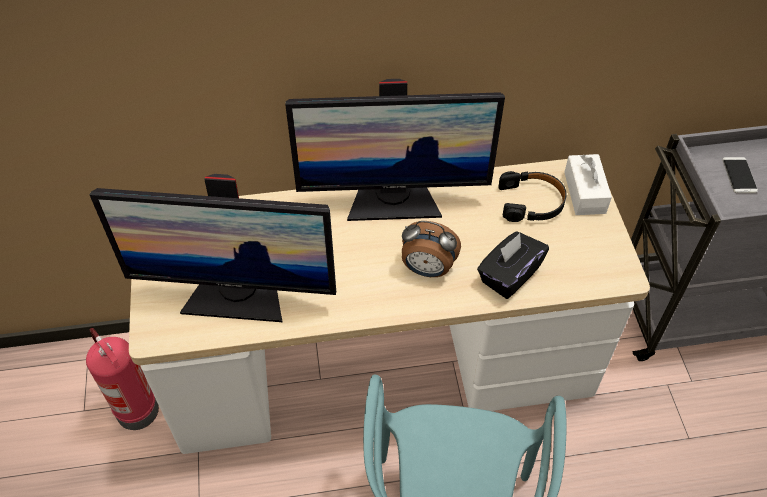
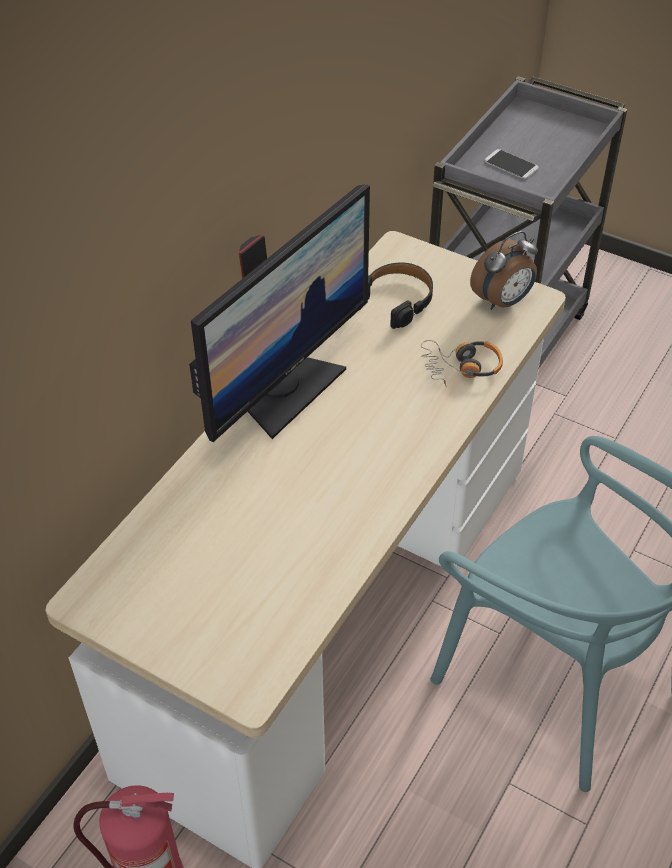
camera: 50 degrees left, 5 degrees down
monitor [90,174,336,322] -> none
alarm clock [402,221,461,277] -> alarm clock moved to [470,231,538,310]
black tissue box [477,231,549,299] -> headphones [421,340,503,386]
white tissue box [564,154,612,215] -> none

